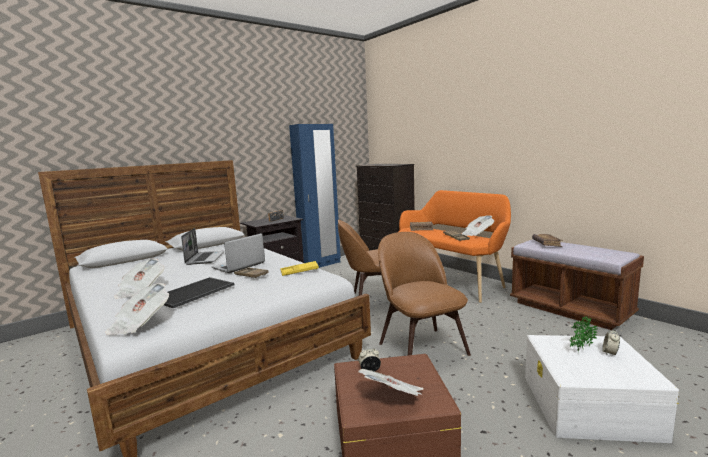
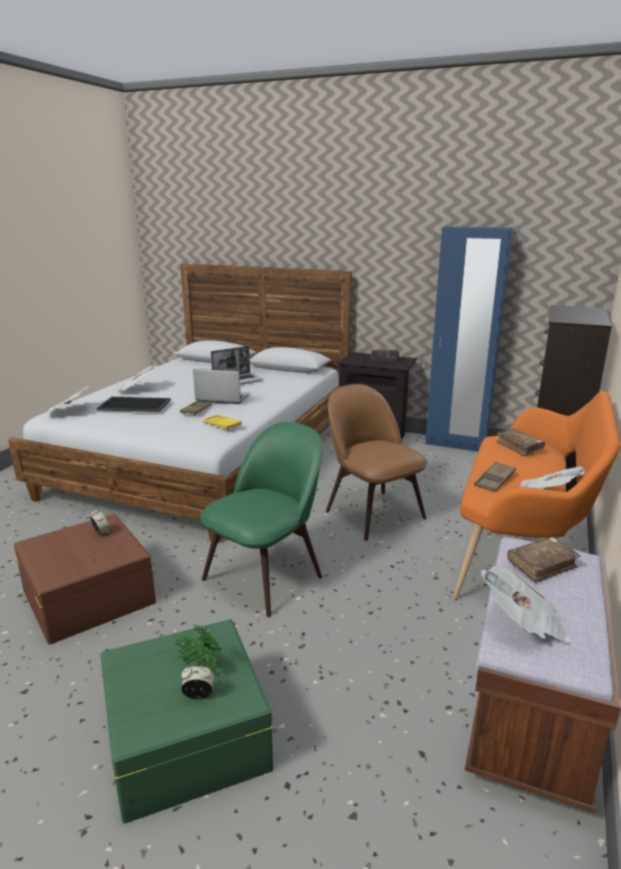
camera: 60 degrees right, 10 degrees up
newspaper [358,369,424,396] -> newspaper moved to [481,566,572,642]
brown chair [378,232,471,356] -> green chair [200,422,323,617]
white storage box [525,335,679,443] -> green storage box [100,619,273,823]

